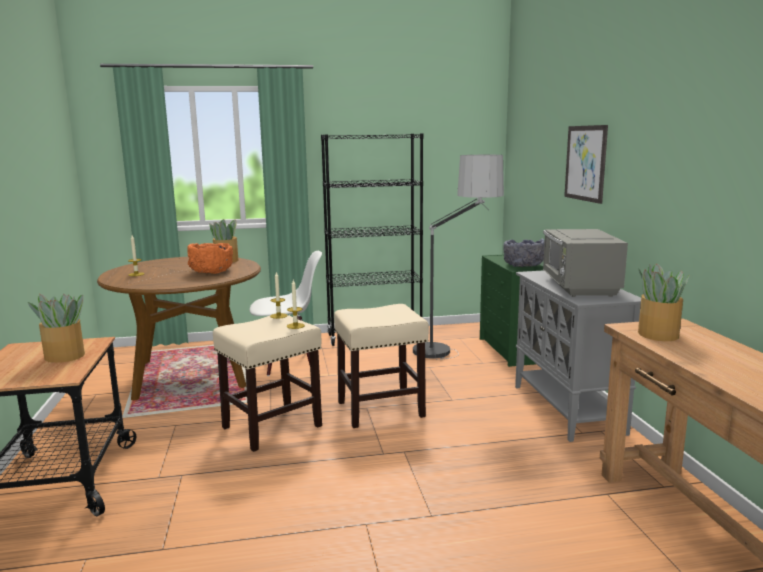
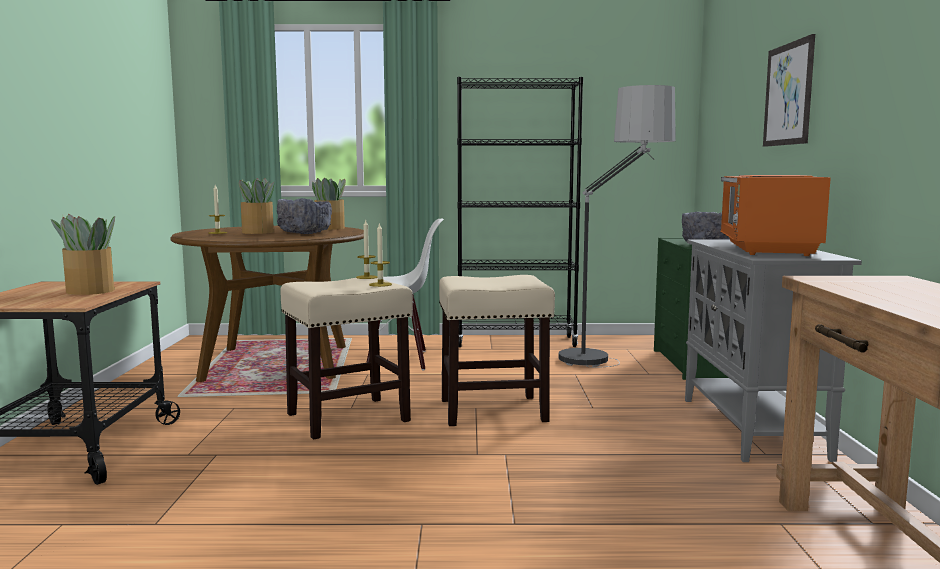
camera: 10 degrees right, 5 degrees down
orange bowl [187,243,233,274] -> grey bowl [277,198,332,234]
grey microwave [543,229,628,297] -> orange microwave [720,175,831,256]
potted plant [638,264,690,341] -> potted plant moved to [239,178,274,234]

